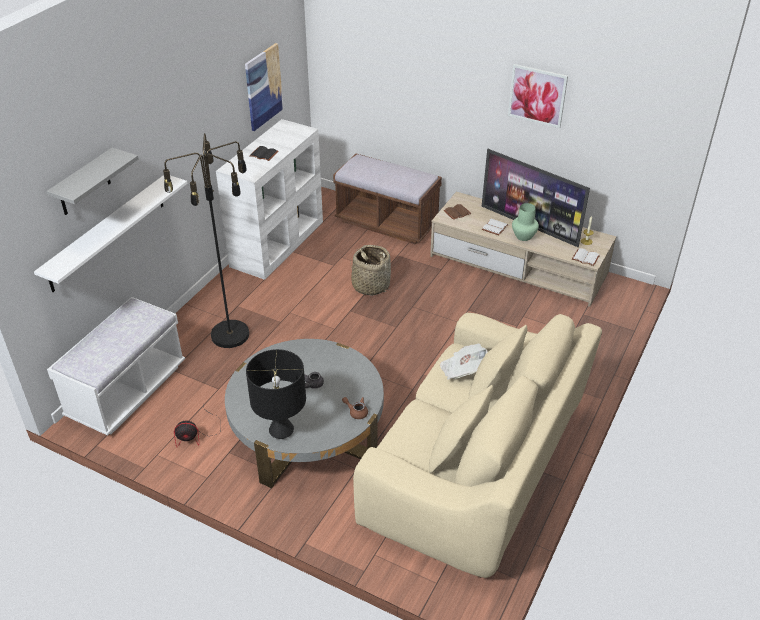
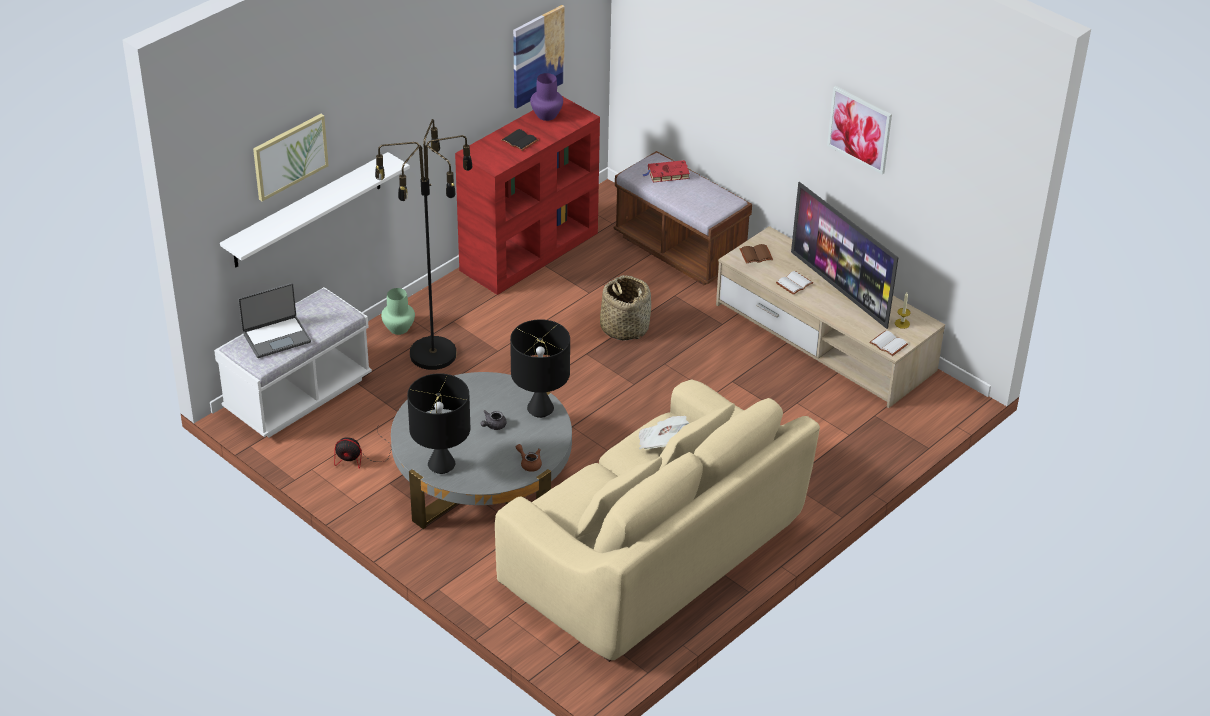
camera: 15 degrees right, 0 degrees up
grey shelf [47,148,139,215] -> picture [253,114,329,201]
white bookcase [216,119,323,280] -> red bookcase [455,96,600,295]
green vase [512,203,539,241] -> green vase moved to [381,288,415,335]
none -> laptop [238,283,311,358]
none -> black table lamp [510,319,570,418]
none -> purple vase [530,73,563,121]
none -> red book [642,160,690,182]

